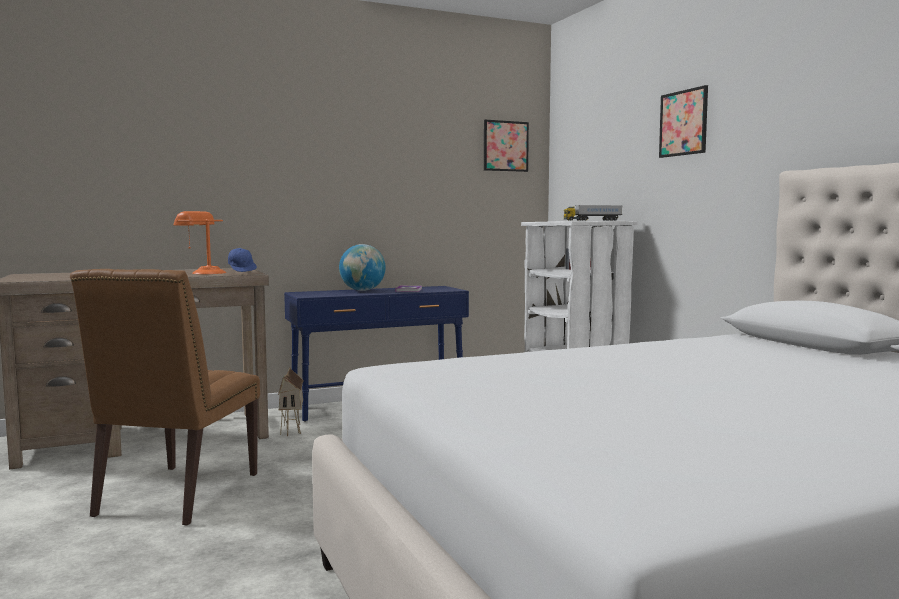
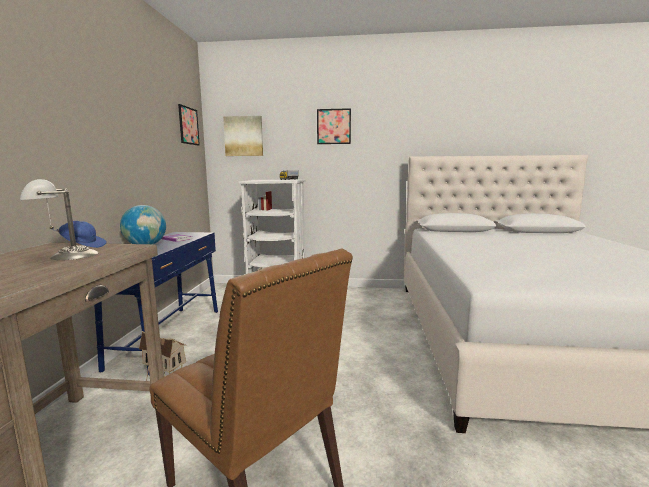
camera: 60 degrees left, 5 degrees up
orange table lamp [174,211,226,274] -> white table lamp [20,179,98,260]
none -> picture [223,116,263,156]

